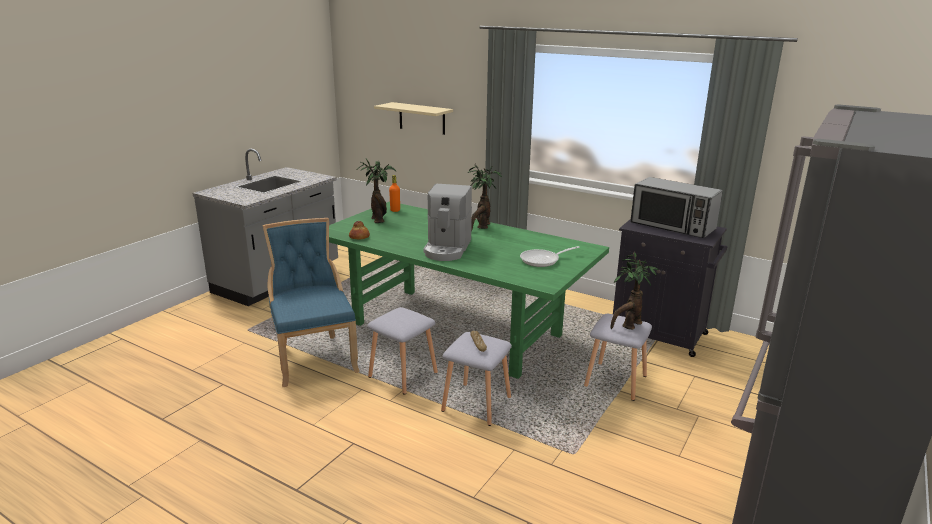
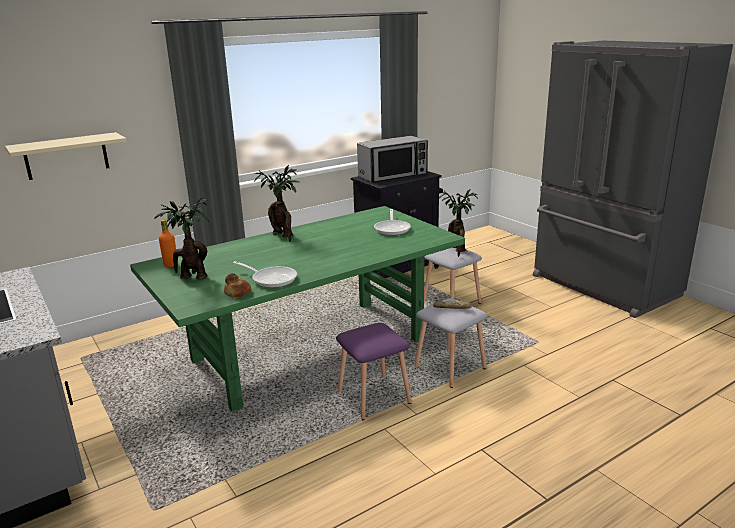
camera: 65 degrees left, 0 degrees up
blue chair [262,218,360,387] -> none
grey stool [367,307,438,395] -> purple stool [336,323,412,420]
coffee machine [423,184,472,261] -> none
none -> frying pan [233,261,297,288]

